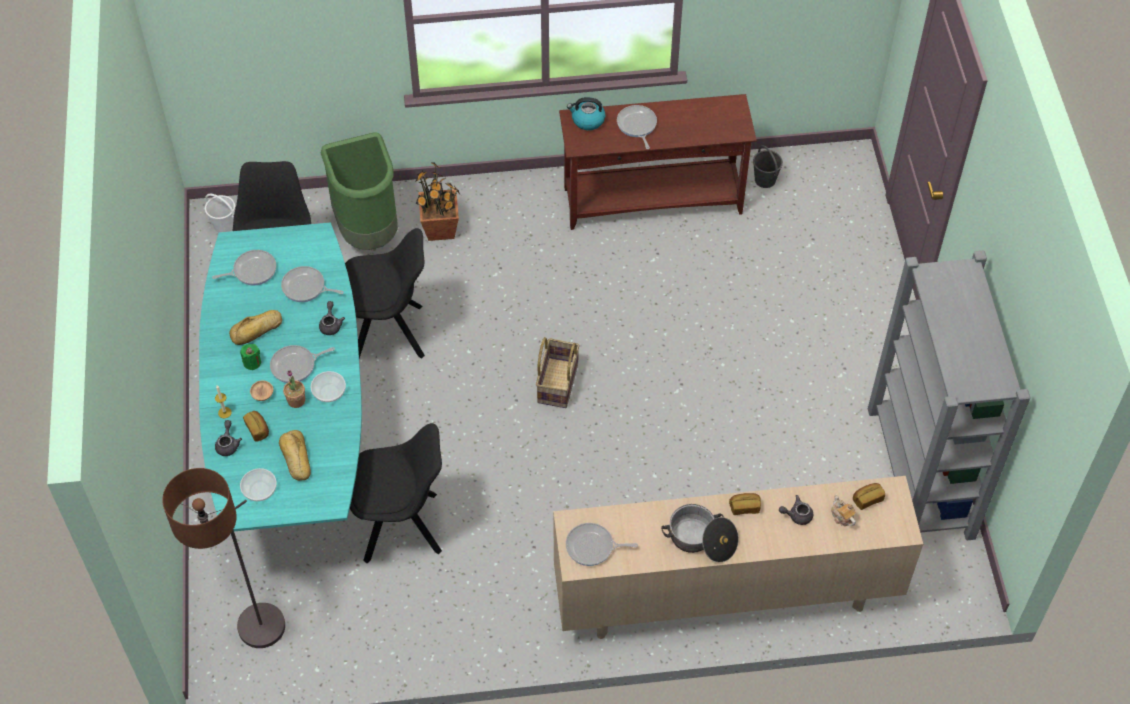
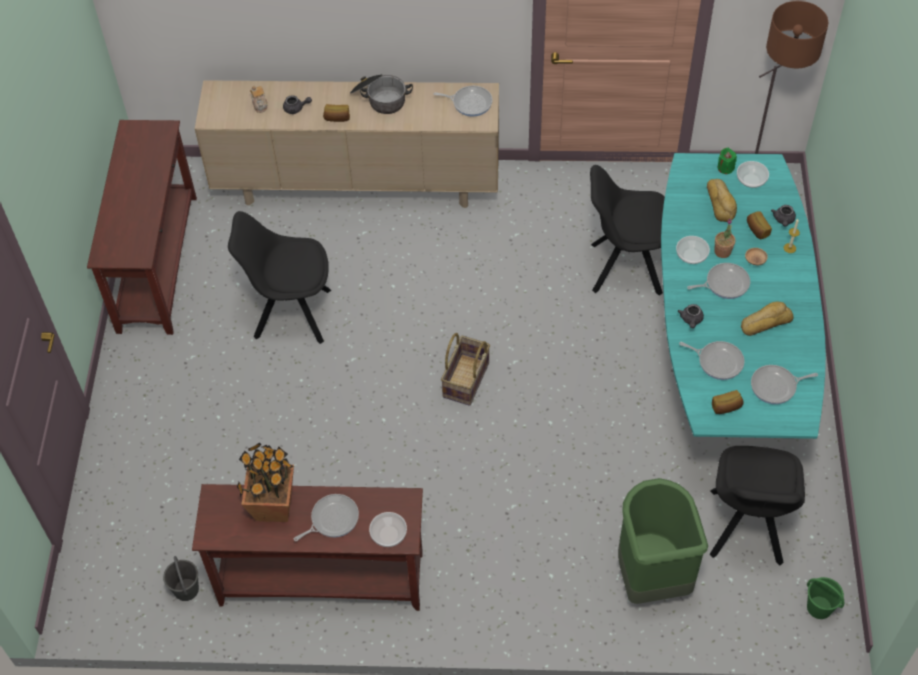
camera: 170 degrees left, 0 degrees up
white bucket [205,194,235,233] -> green bucket [807,577,845,619]
green candle [240,344,261,371] -> green candle moved to [718,148,737,174]
black chair [345,228,425,359] -> black chair moved to [228,211,331,344]
potted plant [415,162,460,241] -> potted plant moved to [237,443,294,522]
kettle [567,97,605,130] -> bowl [369,512,407,547]
frying pan [617,105,657,149] -> frying pan turned 120 degrees counterclockwise [294,494,359,541]
bread [853,483,885,510] -> bread moved to [712,390,744,414]
grey bookcase [868,250,1031,540] -> brown console table [87,120,197,335]

